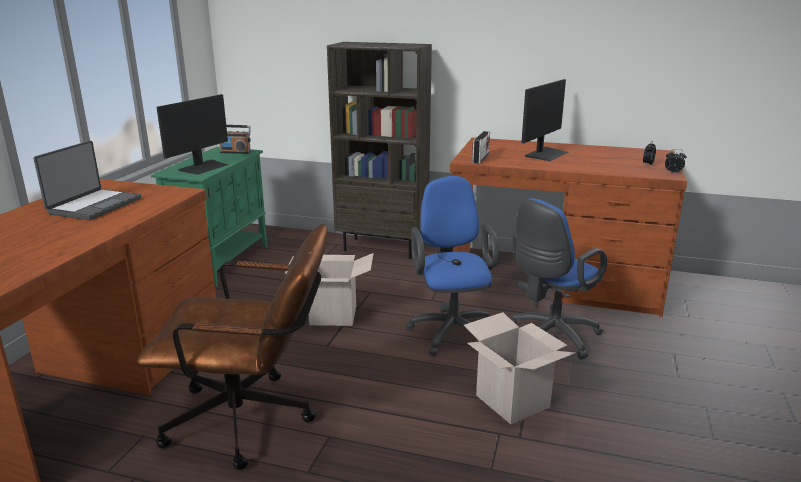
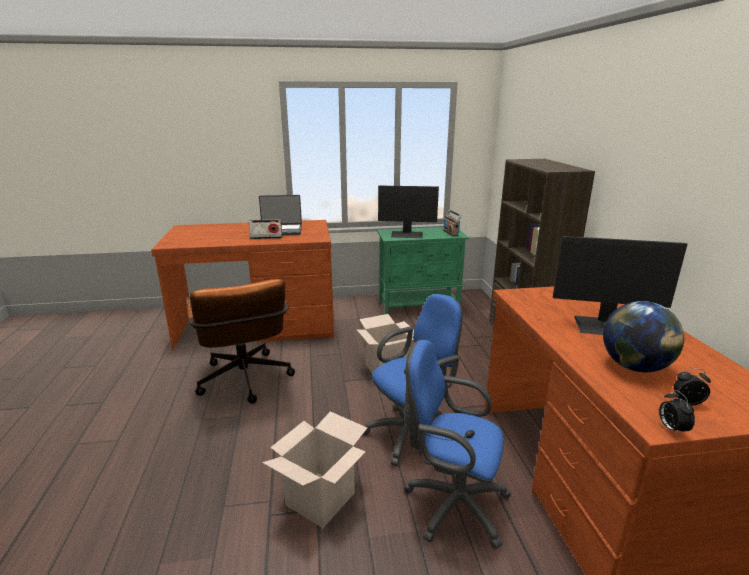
camera: 65 degrees right, 0 degrees up
radio [472,131,490,164] -> radio moved to [248,219,282,239]
none -> globe [603,301,684,372]

